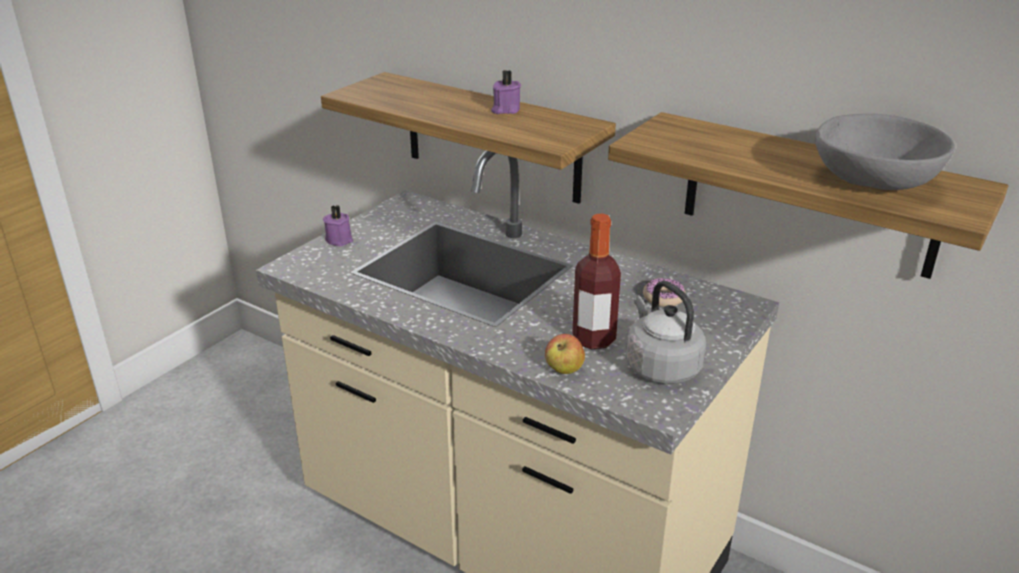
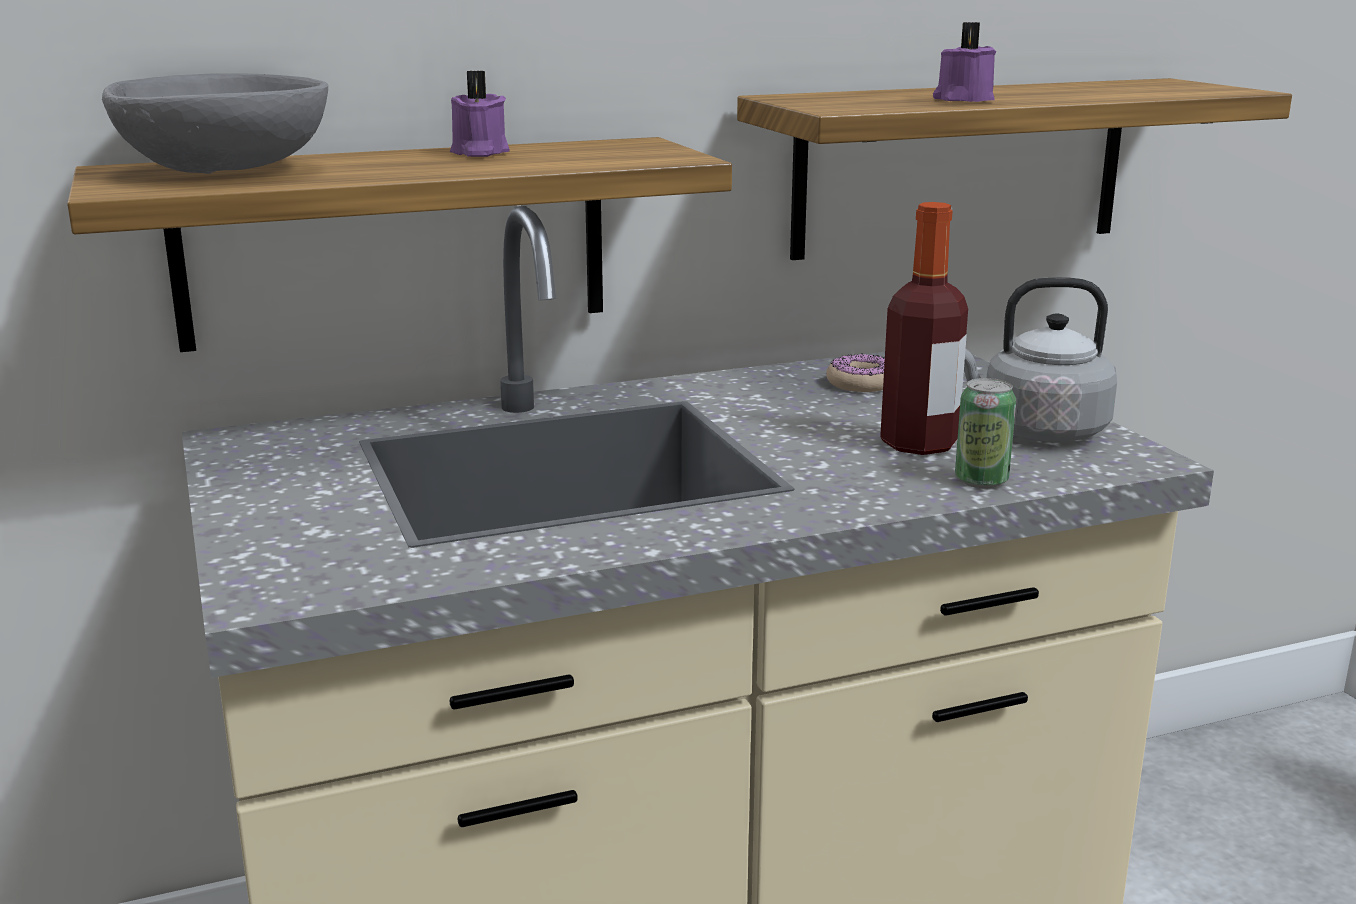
camera: 55 degrees left, 10 degrees down
purple candle [323,205,353,246] -> purple candle moved to [933,22,996,102]
apple [545,334,585,374] -> can [955,378,1016,488]
grey bowl [815,114,955,190] -> grey bowl moved to [102,73,328,174]

